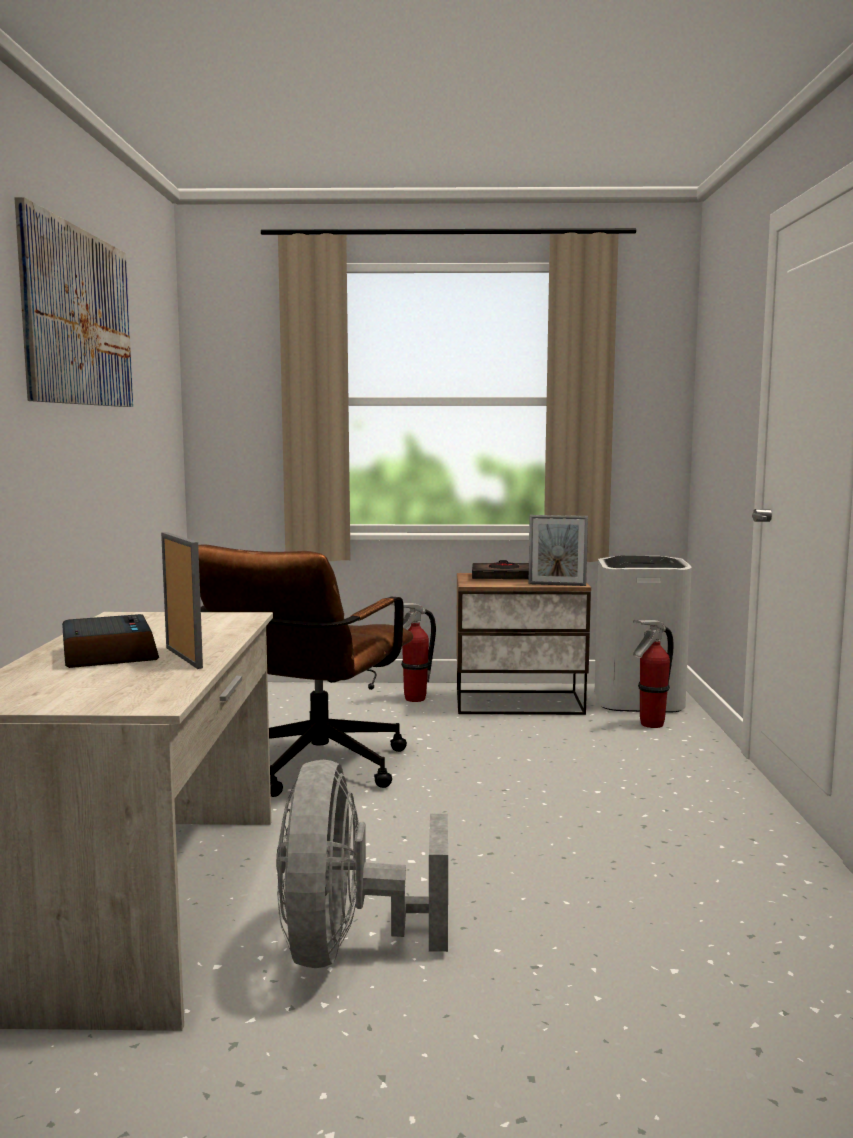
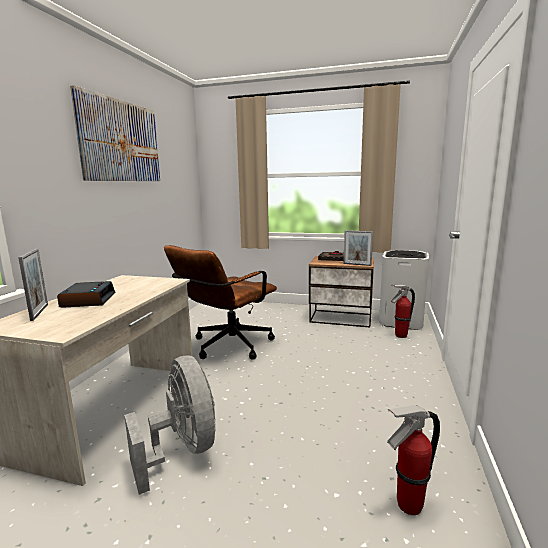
camera: 15 degrees right, 5 degrees up
picture frame [161,532,203,669] -> picture frame moved to [18,248,48,321]
grey fan [276,760,448,968] -> grey fan turned 135 degrees clockwise [124,356,216,495]
fire extinguisher [391,603,436,702] -> fire extinguisher moved to [387,405,440,515]

